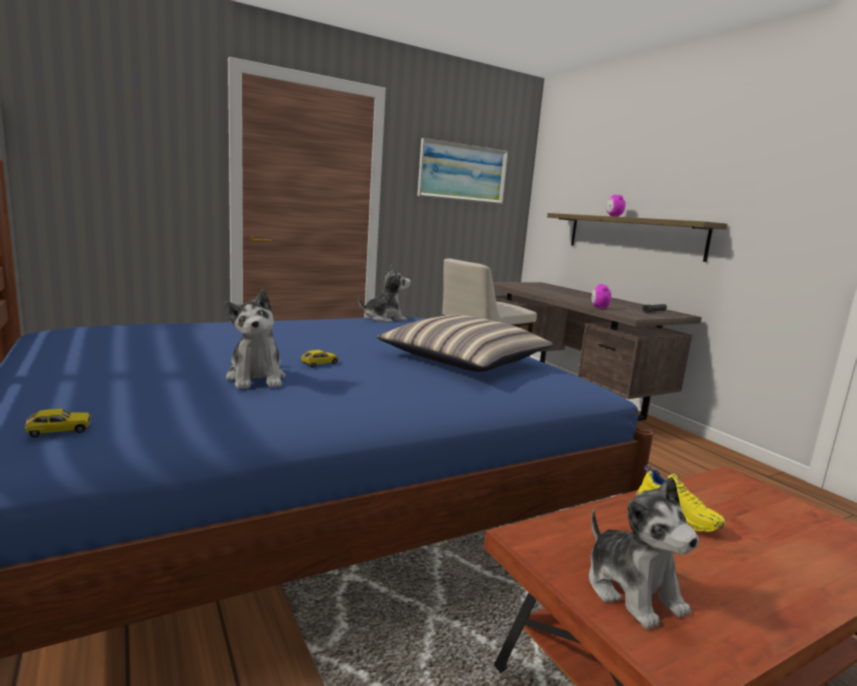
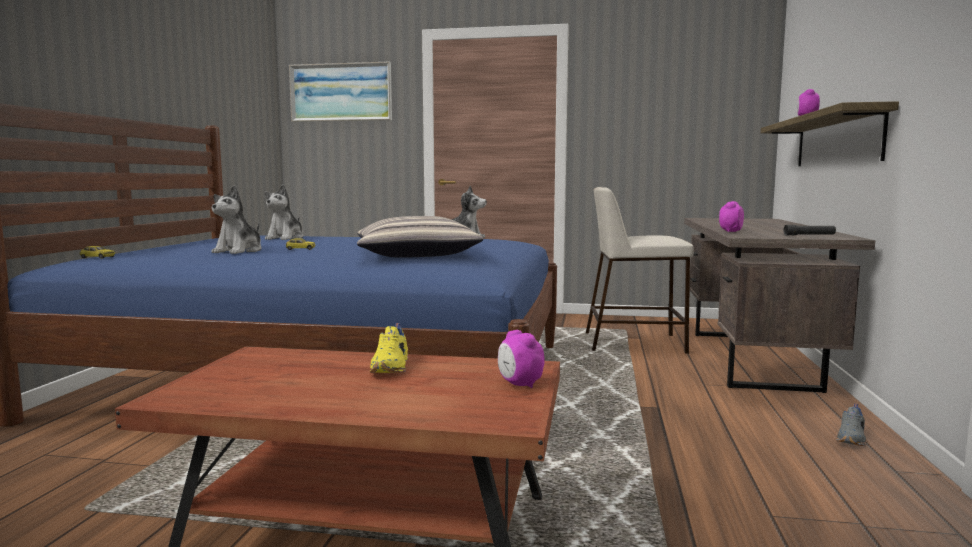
camera: 40 degrees right, 5 degrees down
picture [417,138,508,204] -> picture moved to [289,62,392,122]
plush toy [589,477,699,629] -> plush toy moved to [265,185,303,240]
none -> alarm clock [498,330,545,388]
none -> grey shoe [836,403,866,446]

